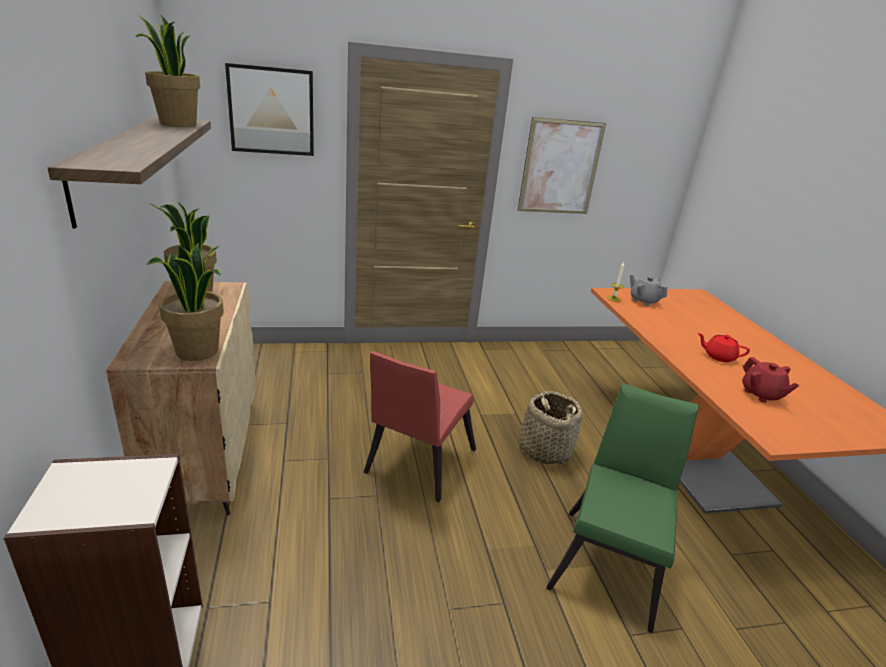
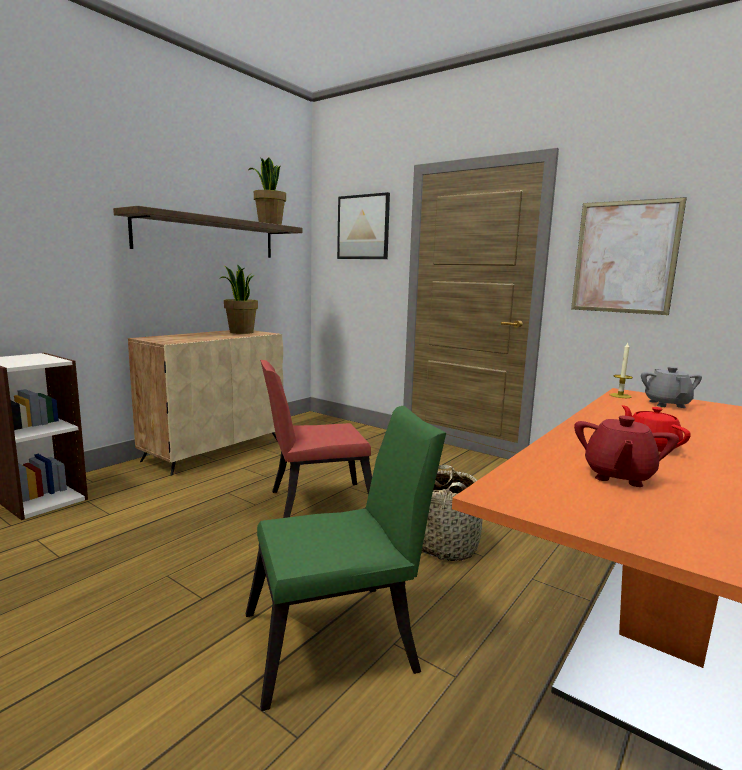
camera: 50 degrees right, 15 degrees down
potted plant [146,244,224,361] -> none

